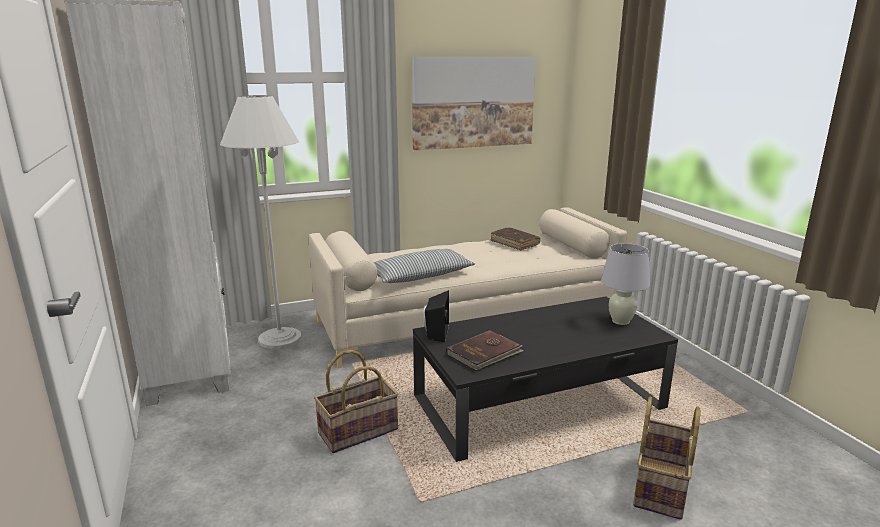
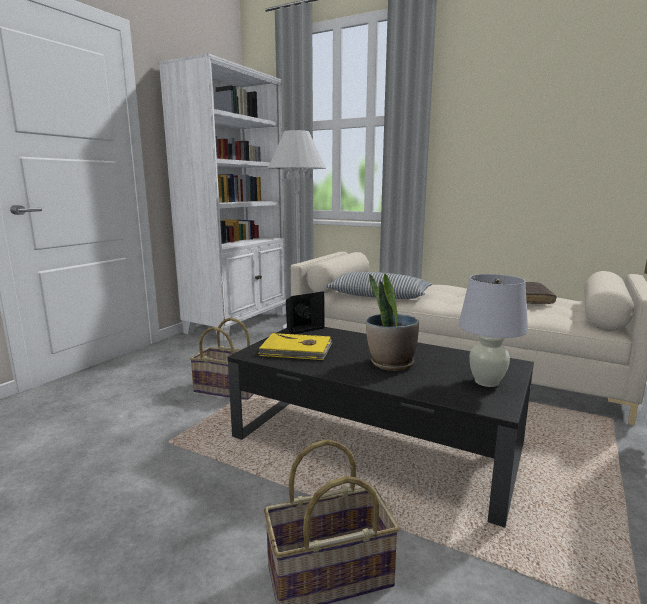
camera: 50 degrees right, 5 degrees down
picture [412,57,536,150] -> none
brown book [446,330,524,372] -> yellow book [258,333,332,360]
none -> potted plant [366,273,419,371]

